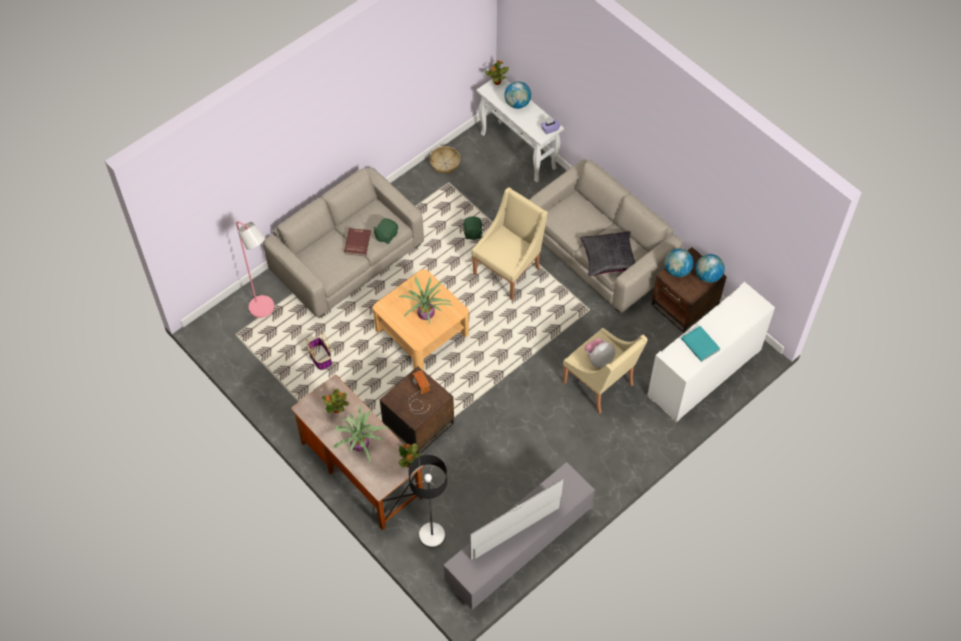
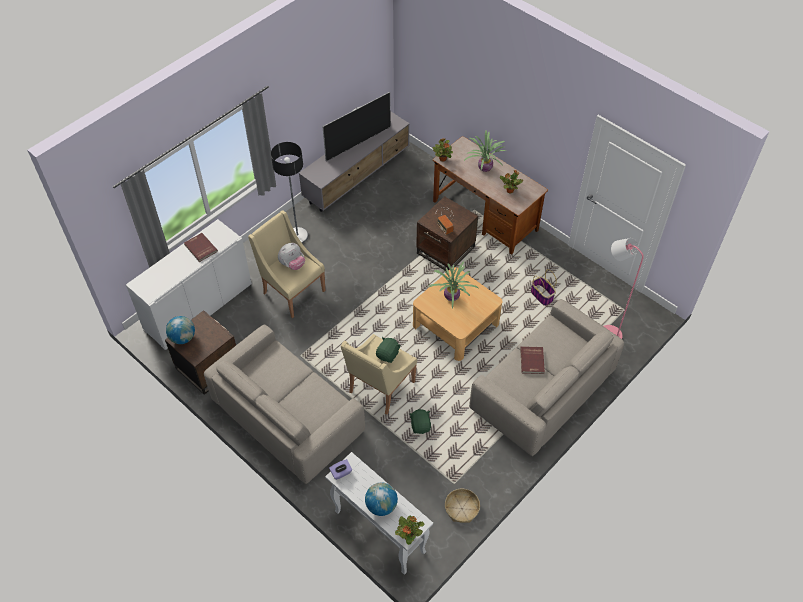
camera: 175 degrees right, 5 degrees down
green plush toy [373,218,398,244] -> green plush toy moved to [376,337,401,363]
floor lamp [408,455,447,548] -> floor lamp moved to [271,142,308,243]
black pillow [580,232,636,276] -> none
globe [665,249,694,277] -> none
turquoise book [681,326,720,362] -> red book [184,233,218,262]

